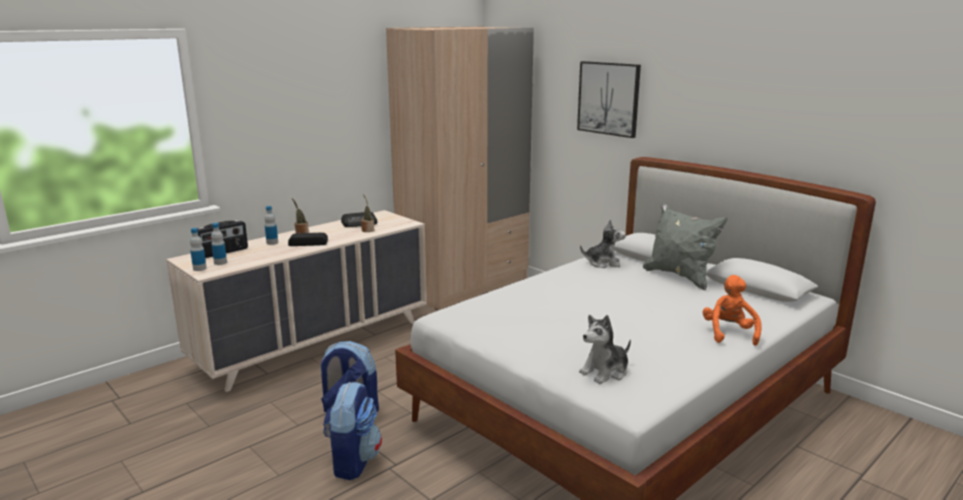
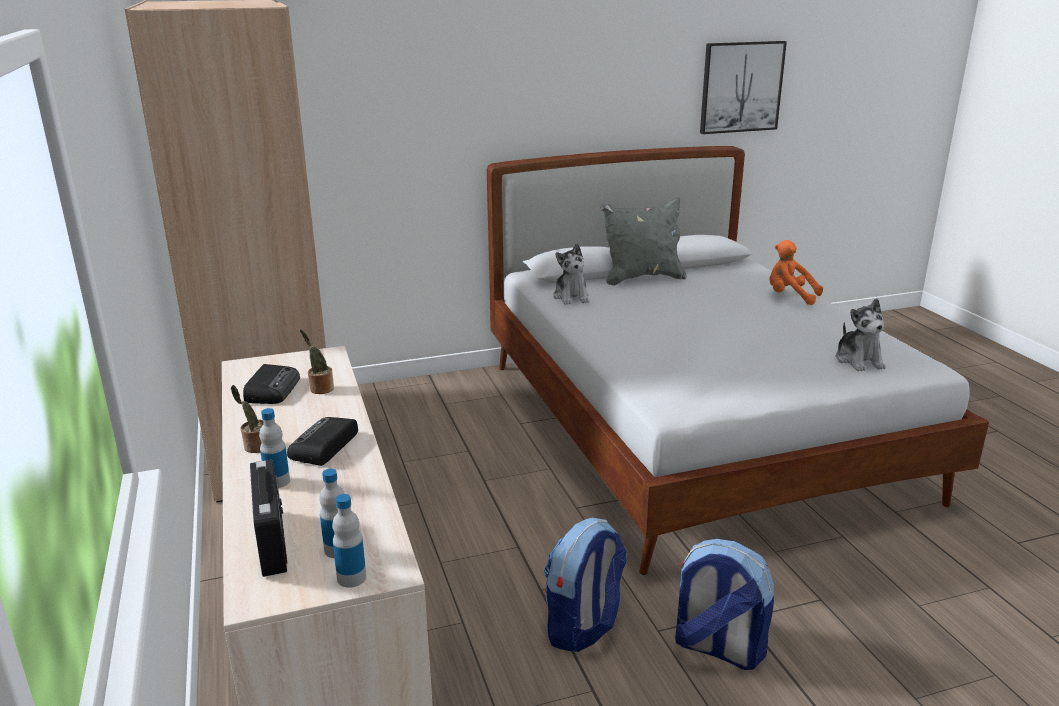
camera: 65 degrees left, 5 degrees up
picture [577,61,641,138] -> picture moved to [700,41,787,134]
plush toy [580,219,626,268] -> plush toy turned 135 degrees clockwise [553,244,589,305]

